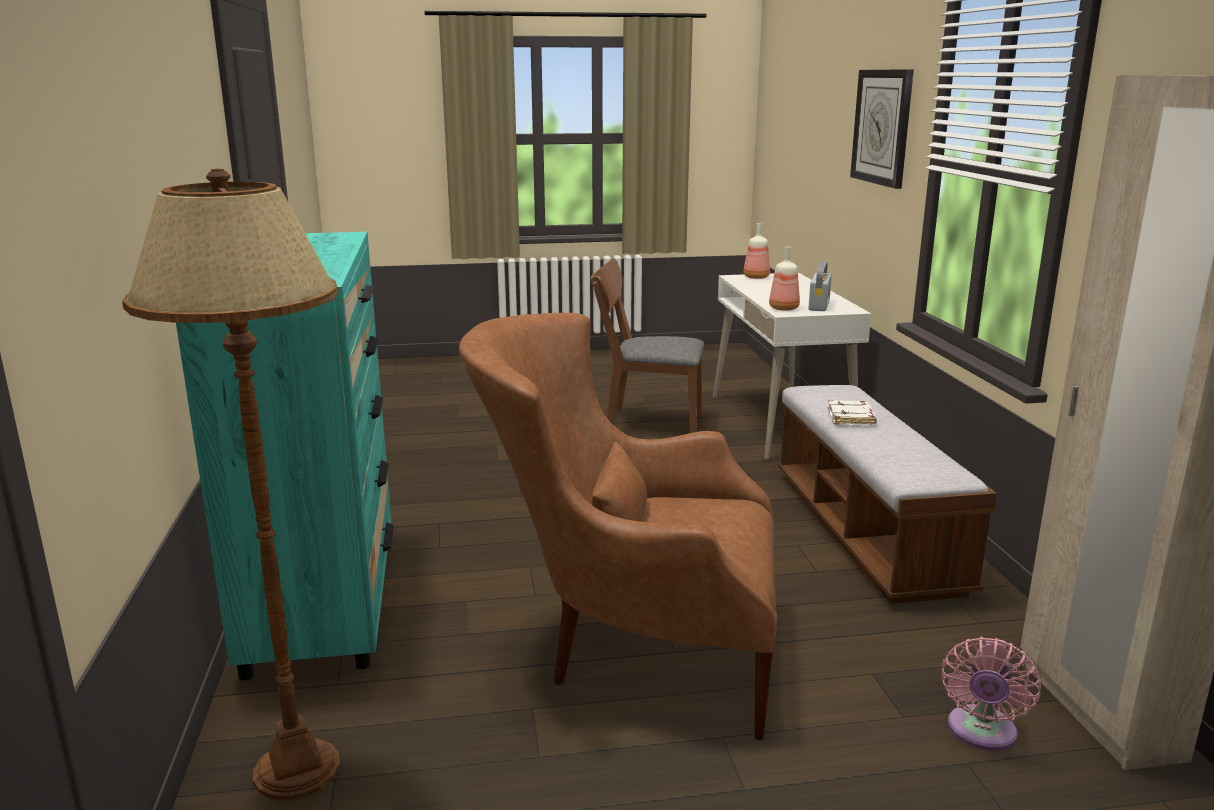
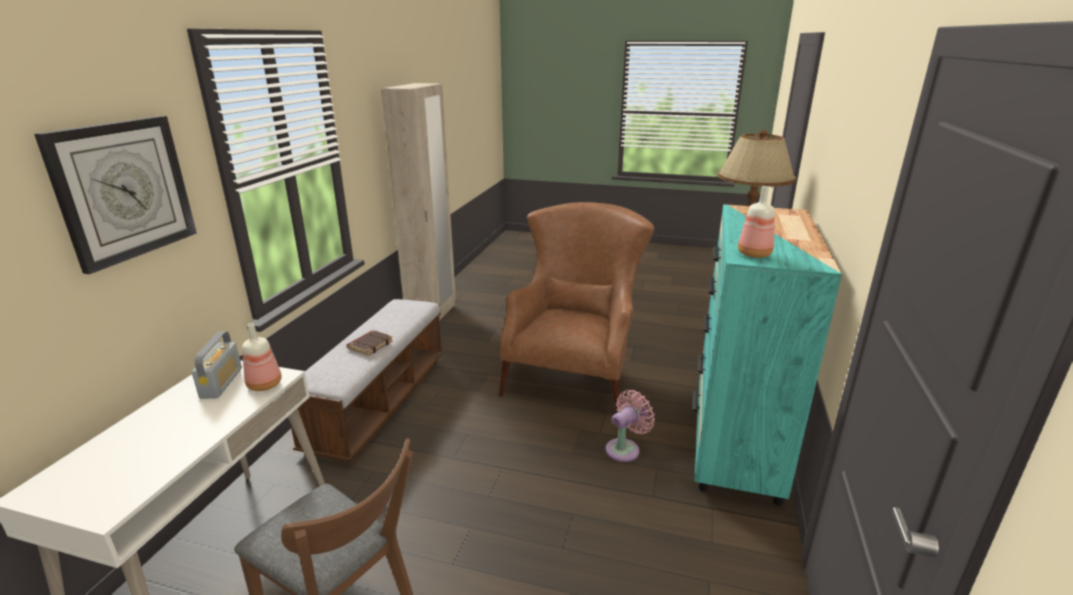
camera: 155 degrees left, 5 degrees up
brown armchair [459,313,777,740] -> brown armchair turned 105 degrees counterclockwise [499,202,654,413]
bottle [744,223,770,279] -> bottle moved to [738,186,775,258]
radio [809,261,832,311] -> radio turned 135 degrees clockwise [192,332,242,399]
white book [828,400,877,425] -> brown book [347,330,393,356]
pink fan [942,637,1041,751] -> pink fan moved to [605,390,655,462]

